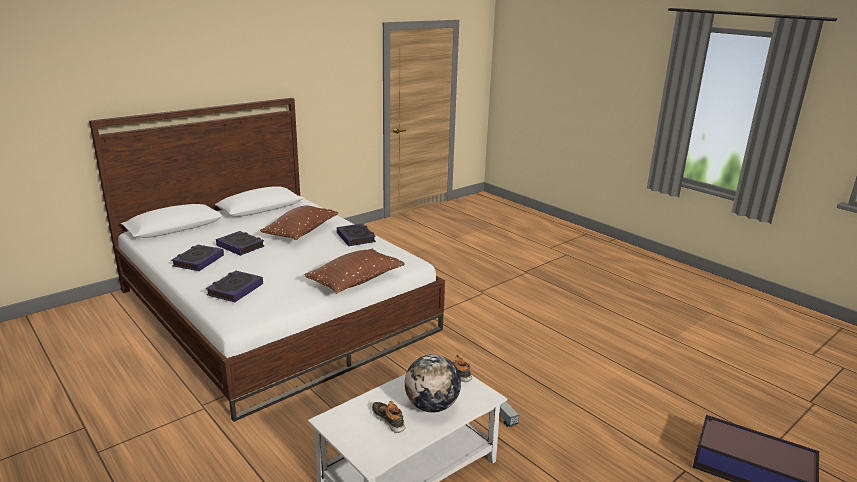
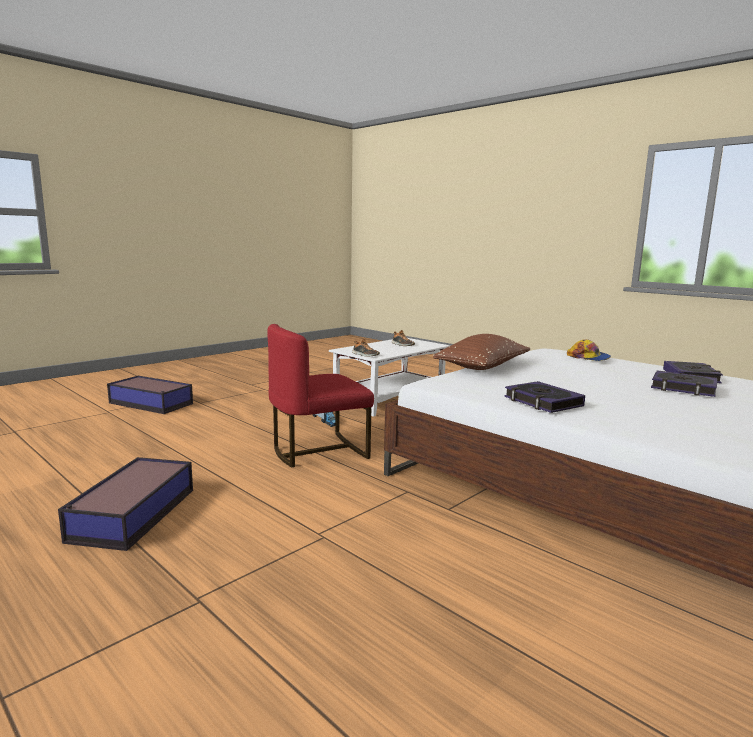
camera: 175 degrees right, 10 degrees down
book [206,270,263,302] -> cap [567,339,611,361]
brown pillow [260,205,338,240] -> none
globe [405,354,461,413] -> none
none -> storage box [58,457,193,551]
none -> red chair [267,324,374,467]

